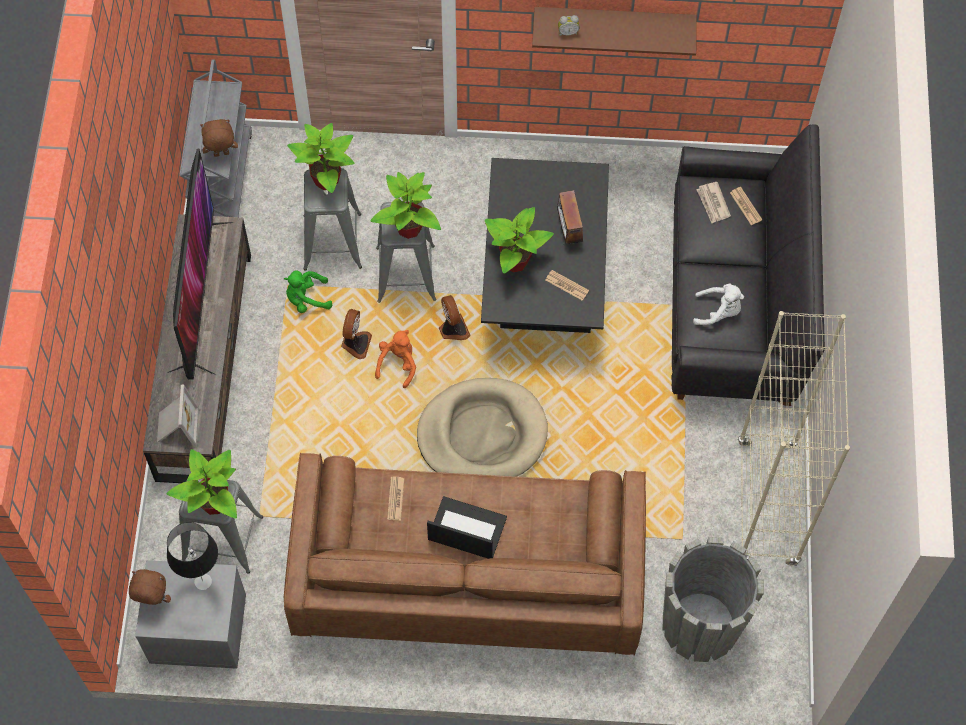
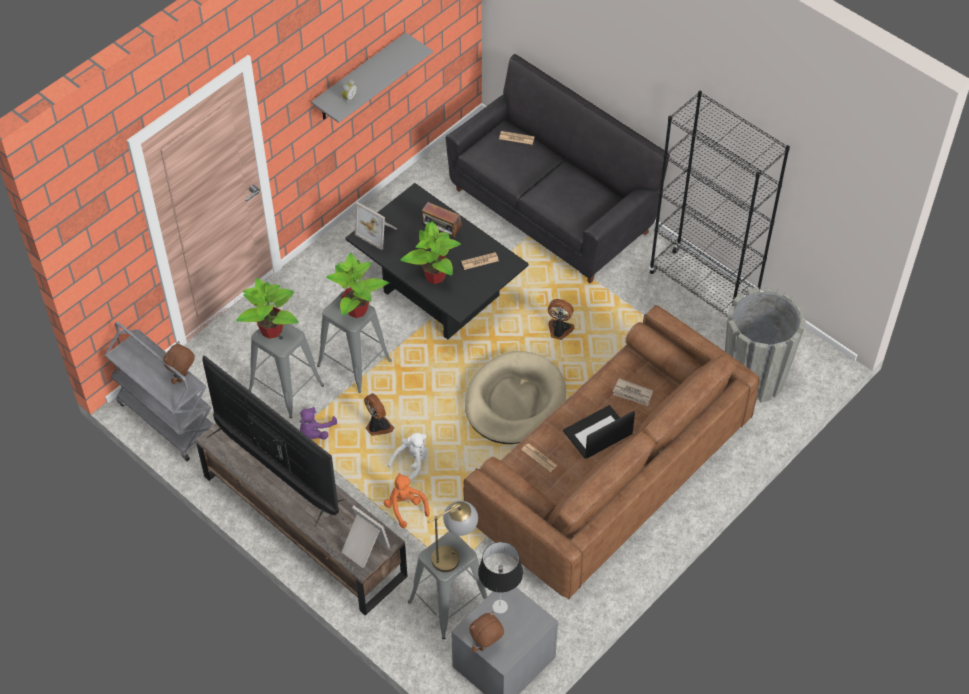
camera: 50 degrees left, 10 degrees down
potted plant [167,449,237,519] -> table lamp [428,501,478,572]
green plush toy [284,270,333,313] -> purple plush toy [300,407,337,440]
orange plush toy [375,330,416,388] -> orange plush toy moved to [384,473,429,528]
fan [439,295,471,340] -> fan moved to [548,299,574,340]
brown shelf [532,7,697,56] -> grey shelf [311,32,433,123]
white plush toy [693,284,744,325] -> white plush toy moved to [388,433,427,481]
newspaper [696,182,731,223] -> newspaper moved to [613,378,653,406]
beige bookcase [738,311,850,566] -> black bookcase [649,91,790,317]
none -> picture frame [355,202,397,250]

